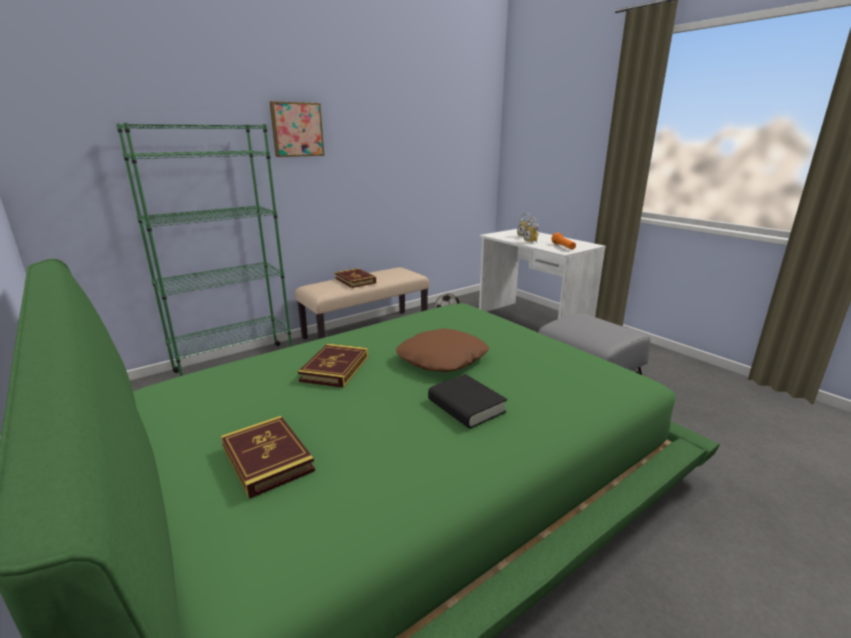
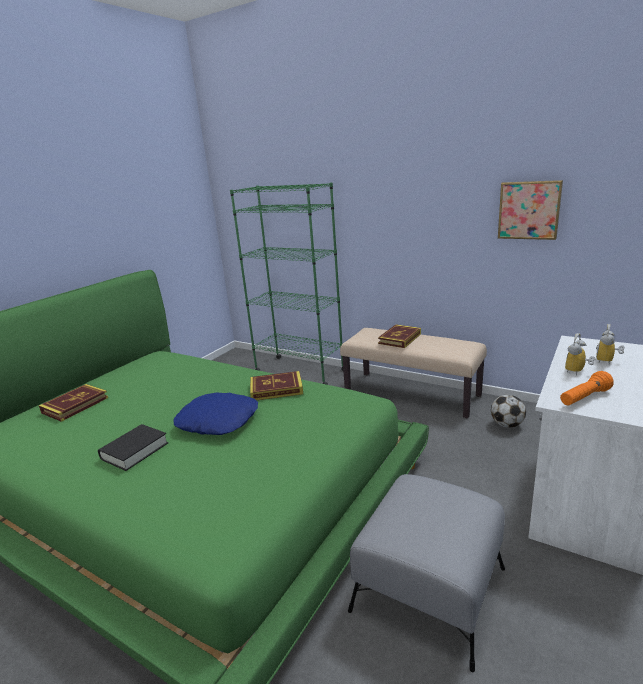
camera: 70 degrees right, 0 degrees up
picture [269,101,324,157] -> picture moved to [498,180,563,240]
book [298,343,368,388] -> book moved to [250,371,303,400]
brown pillow [396,328,489,372] -> blue pillow [173,393,258,435]

